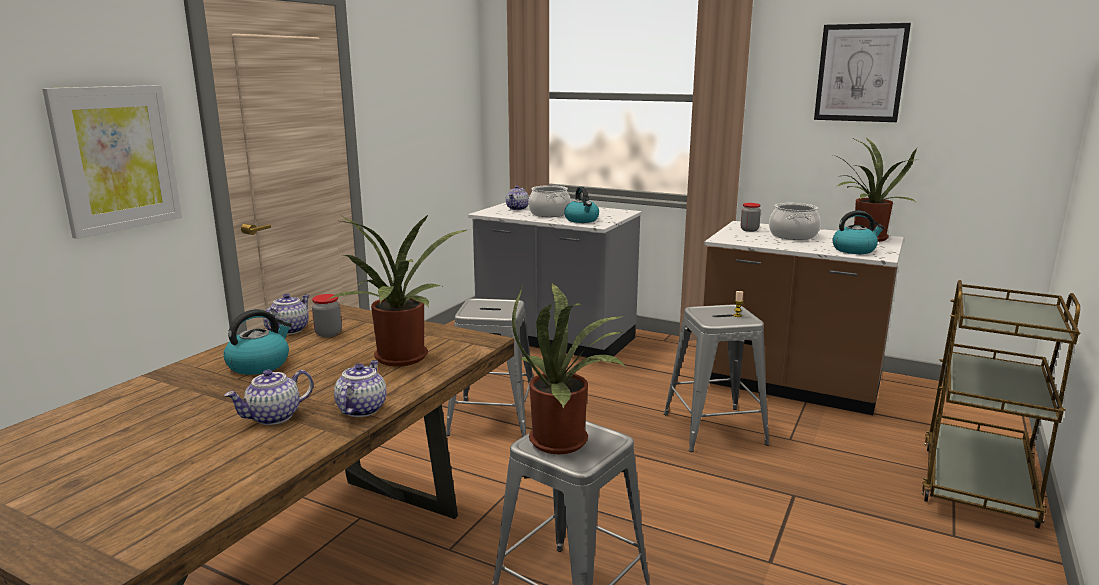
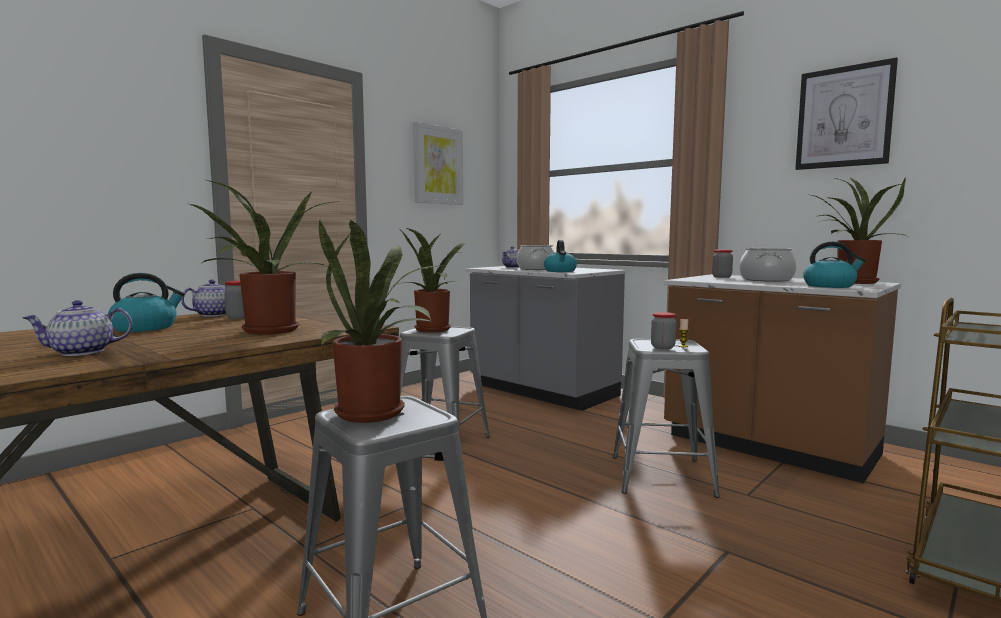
camera: 15 degrees right, 10 degrees down
picture [42,85,182,239] -> picture moved to [413,122,463,205]
teapot [334,360,387,417] -> none
none -> potted plant [393,228,471,333]
none -> jar [651,312,677,349]

